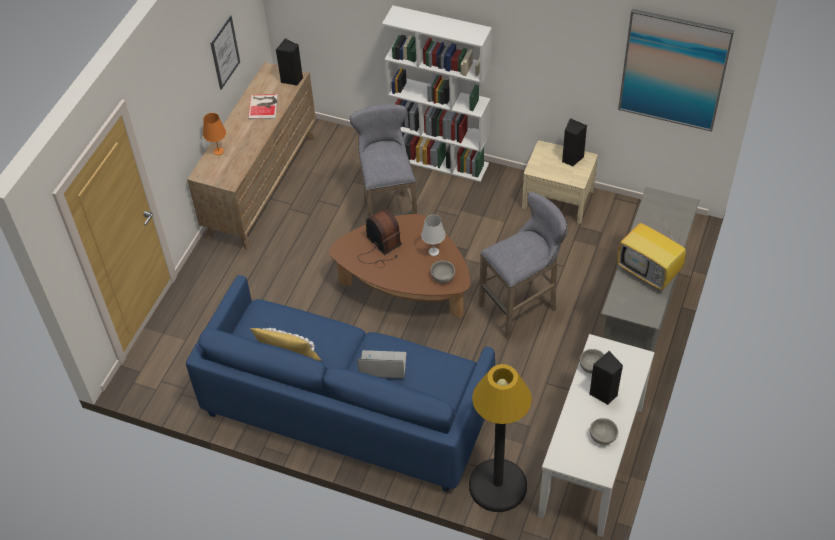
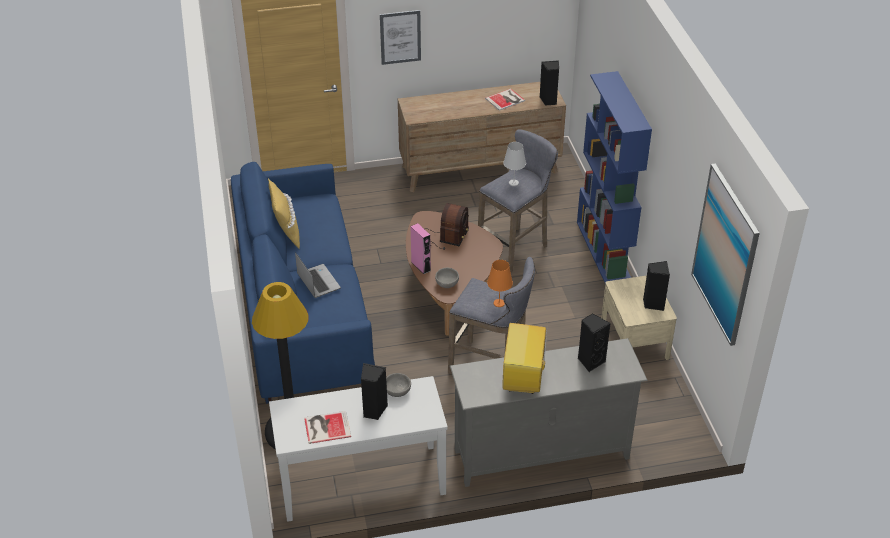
camera: 55 degrees right, 10 degrees down
orange table lamp [203,113,226,155] -> orange table lamp moved to [487,260,513,307]
picture [210,15,240,90] -> picture moved to [380,10,421,65]
white bookcase [382,6,492,182] -> blue bookcase [577,71,652,283]
white table lamp [421,215,445,256] -> white table lamp moved to [503,142,526,186]
grey bowl [590,418,618,445] -> book [304,411,351,444]
none -> pink speaker [411,223,431,274]
none -> black speaker [578,313,611,372]

